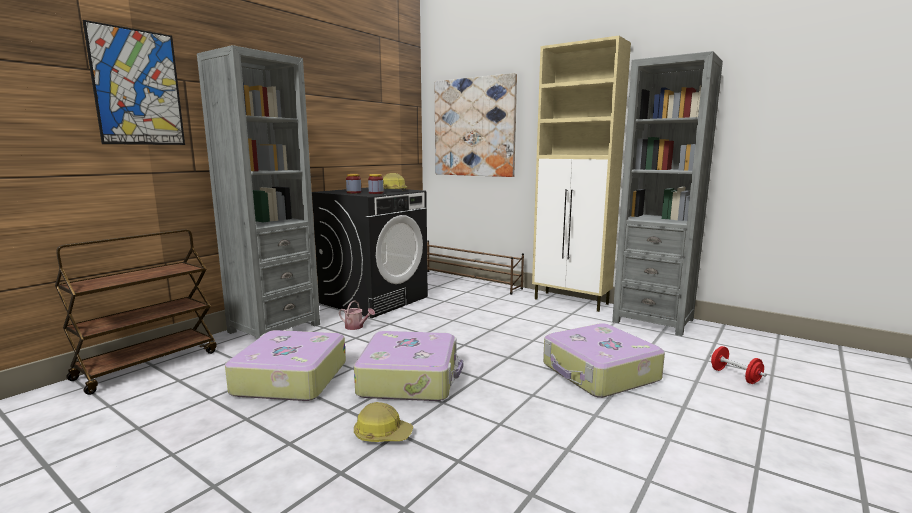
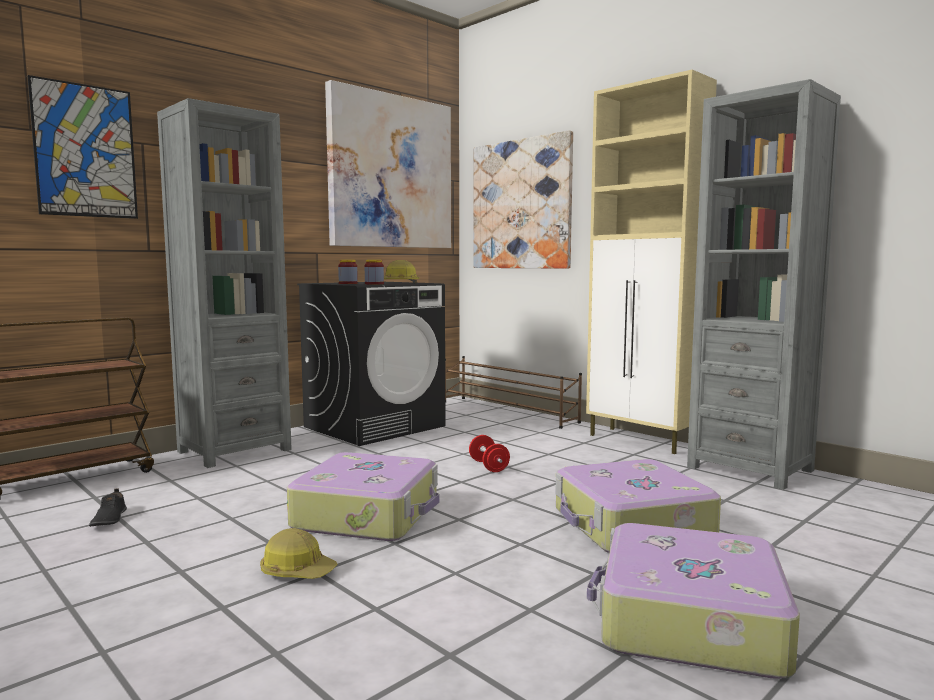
camera: 10 degrees right, 5 degrees down
suitcase [225,330,346,401] -> suitcase moved to [587,523,800,679]
watering can [339,300,375,330] -> none
red dumbbell [710,346,766,384] -> red dumbbell moved to [469,435,510,472]
none -> black shoe [89,488,127,527]
none -> picture [325,80,451,248]

